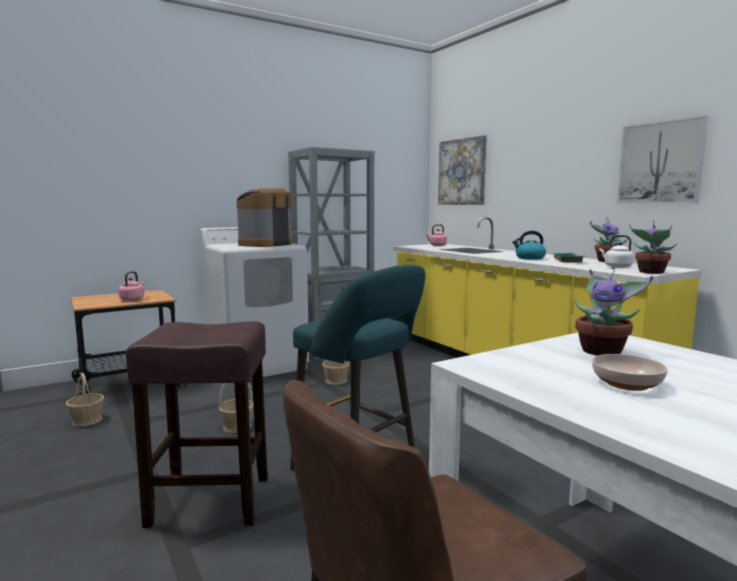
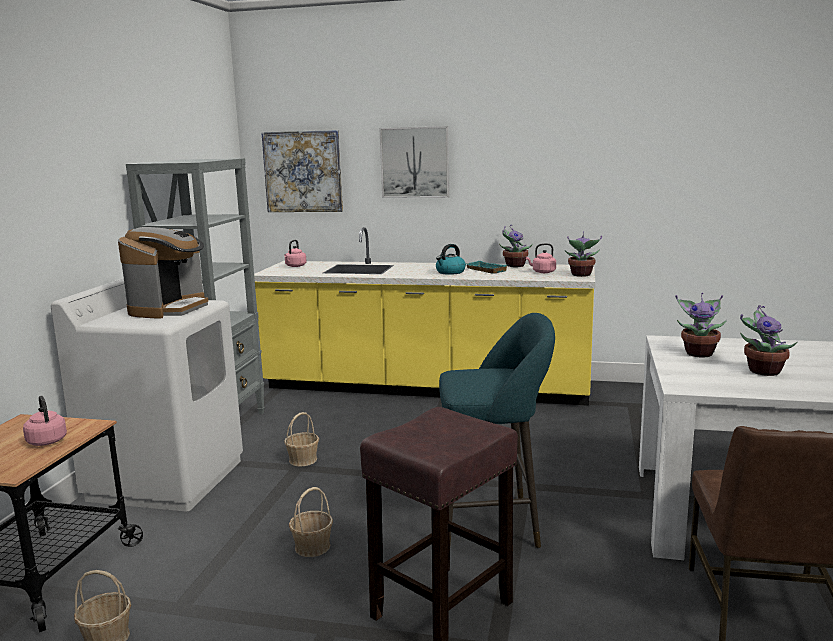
camera: 45 degrees left, 5 degrees up
coffee machine [236,187,293,247] -> coffee machine turned 150 degrees counterclockwise [118,227,208,319]
bowl [592,354,668,391] -> potted plant [740,305,797,376]
white kettle [599,235,634,268] -> pink kettle [526,243,556,273]
picture [617,116,708,203] -> picture moved to [379,126,450,198]

